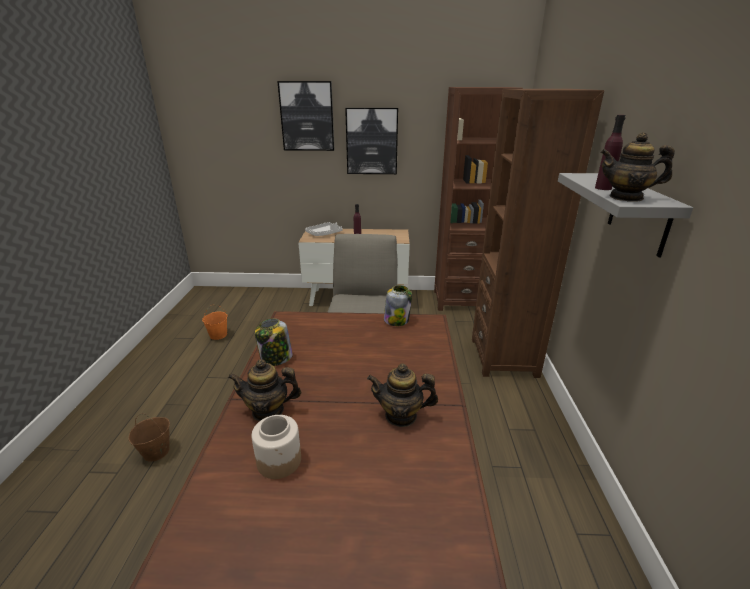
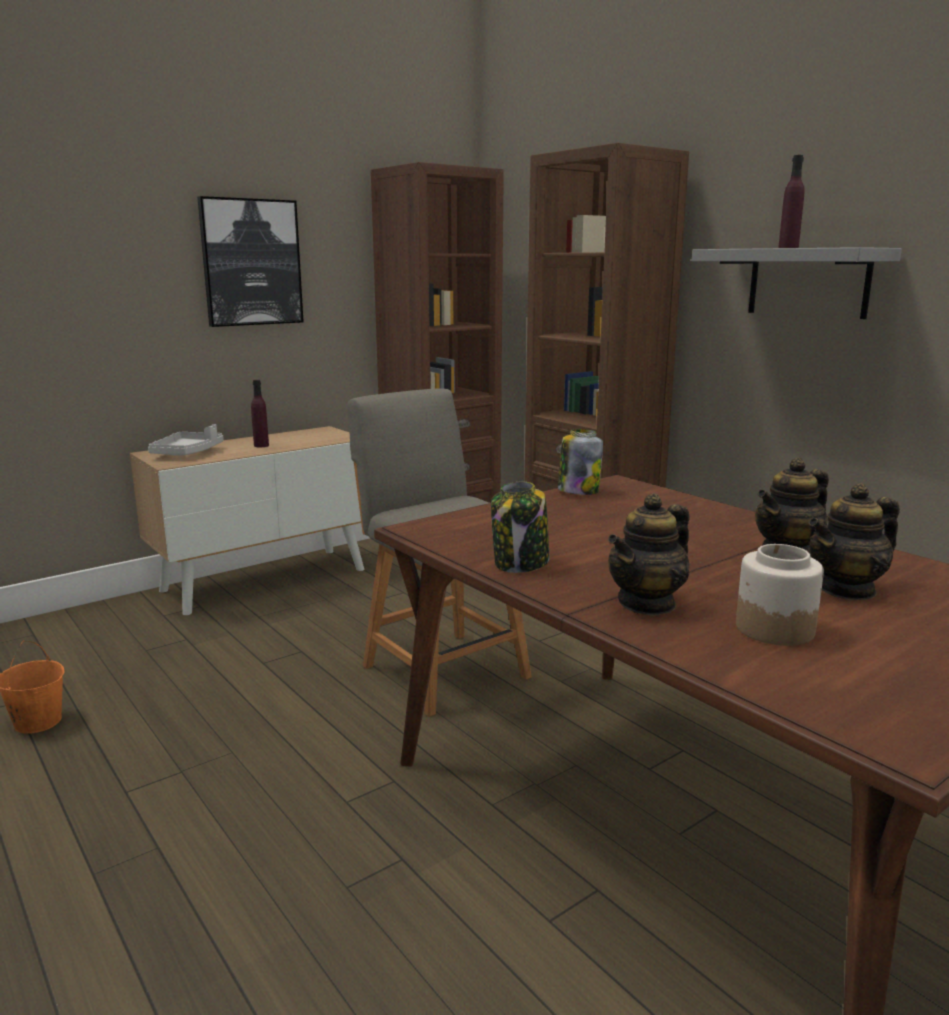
camera: 40 degrees left, 10 degrees down
brown bucket [128,413,170,462] -> none
picture [277,81,334,151] -> none
teapot [600,132,675,202] -> teapot moved to [809,483,900,600]

